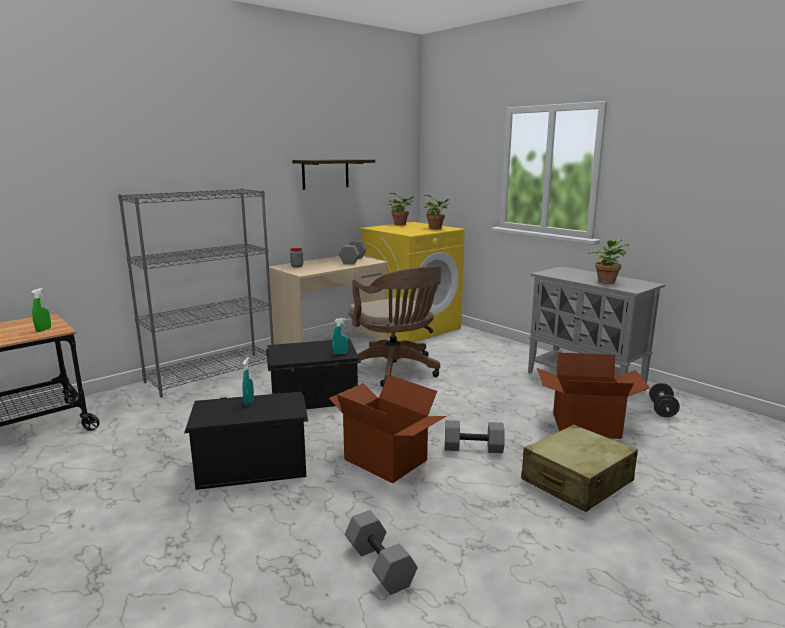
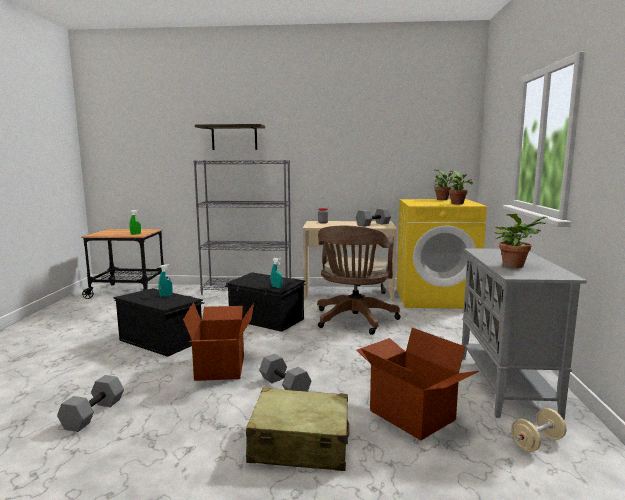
camera: 45 degrees right, 5 degrees down
shelf [292,159,375,190] -> shelf moved to [195,124,265,150]
black dumbbell [649,383,680,417] -> beige dumbbell [511,408,566,452]

